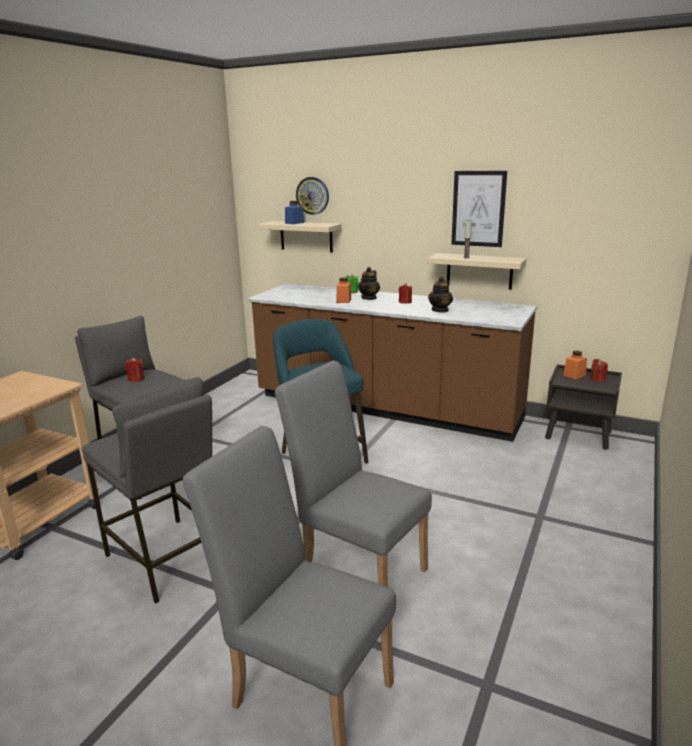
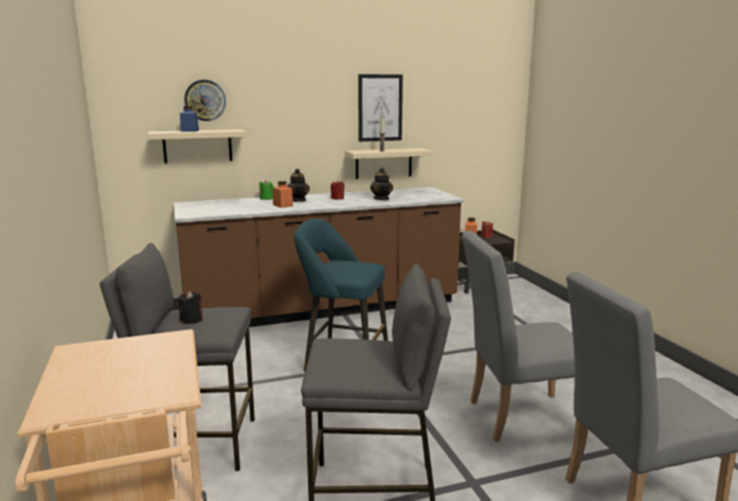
camera: 45 degrees left, 5 degrees down
red candle [125,357,145,382] -> black candle [178,291,202,324]

